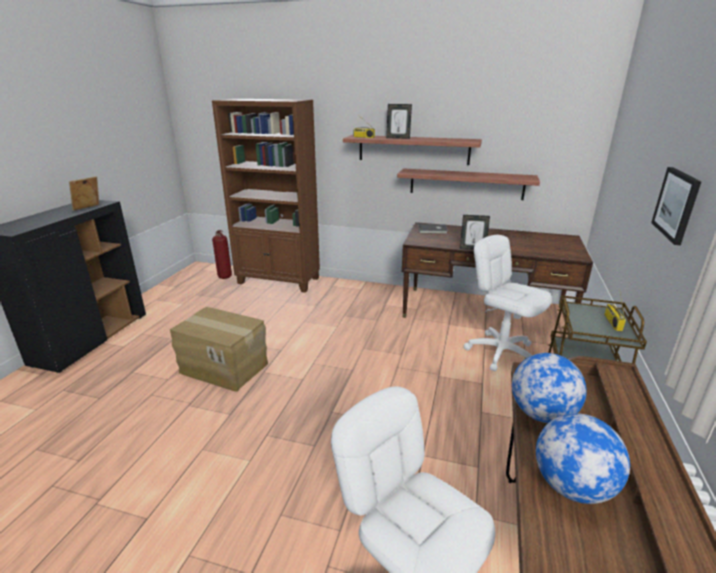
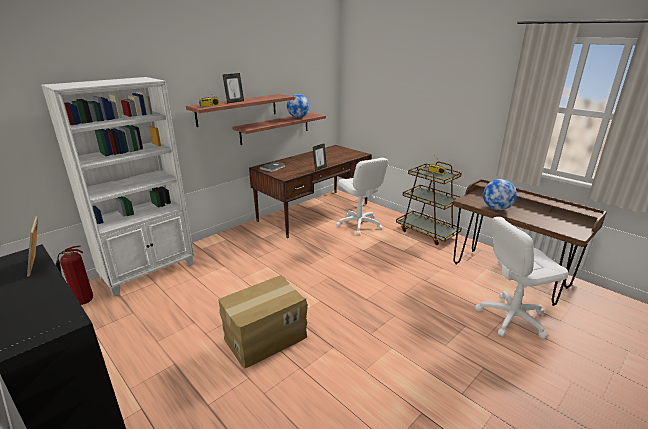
camera: 60 degrees left, 0 degrees up
brown bookcase [212,99,320,293] -> white bookcase [41,77,194,296]
white office chair [464,235,552,371] -> white office chair turned 105 degrees counterclockwise [336,158,388,235]
globe [536,413,630,504] -> globe moved to [287,94,310,118]
picture [651,167,701,245] -> none

